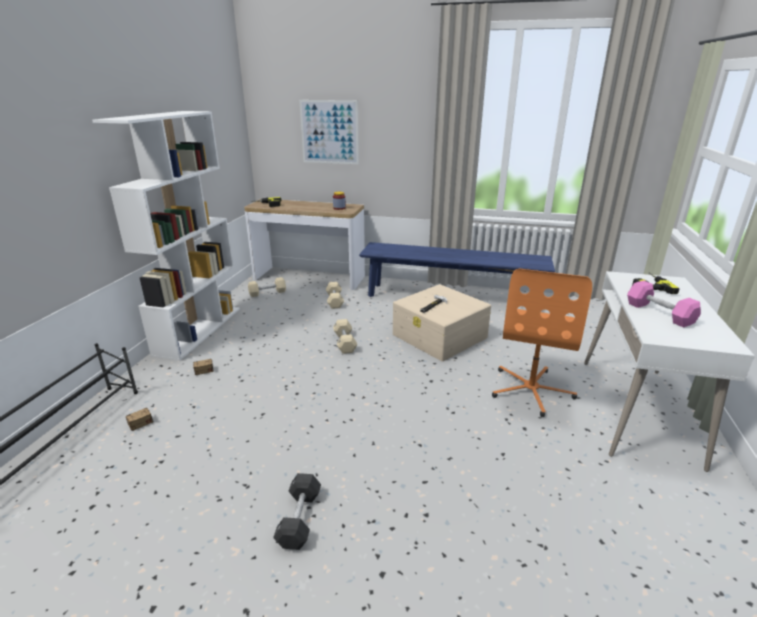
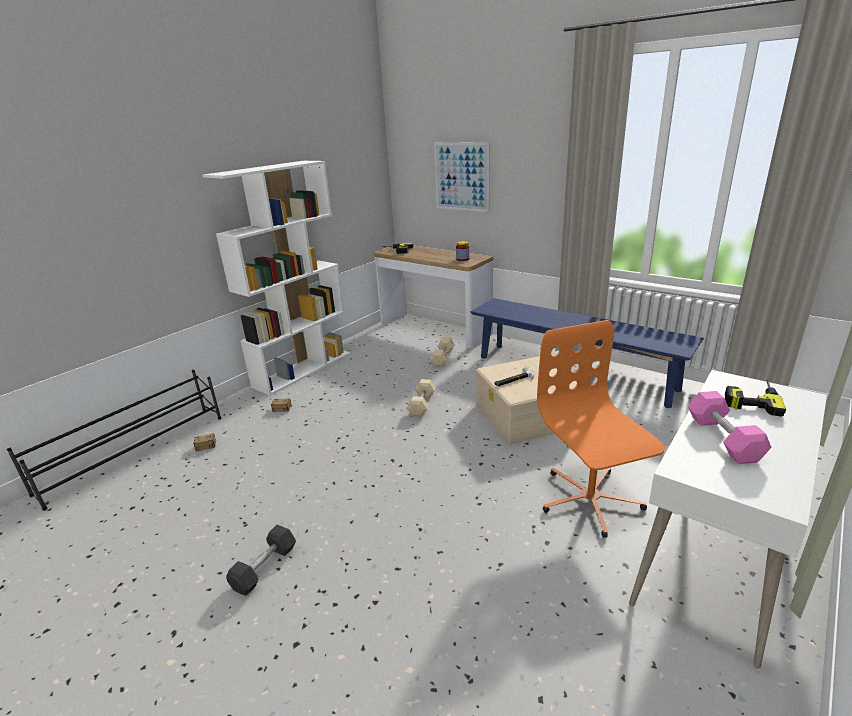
camera: 25 degrees right, 0 degrees up
beige dumbbell [248,277,286,297] -> none
orange office chair [492,268,592,417] -> orange office chair turned 120 degrees clockwise [537,320,665,538]

